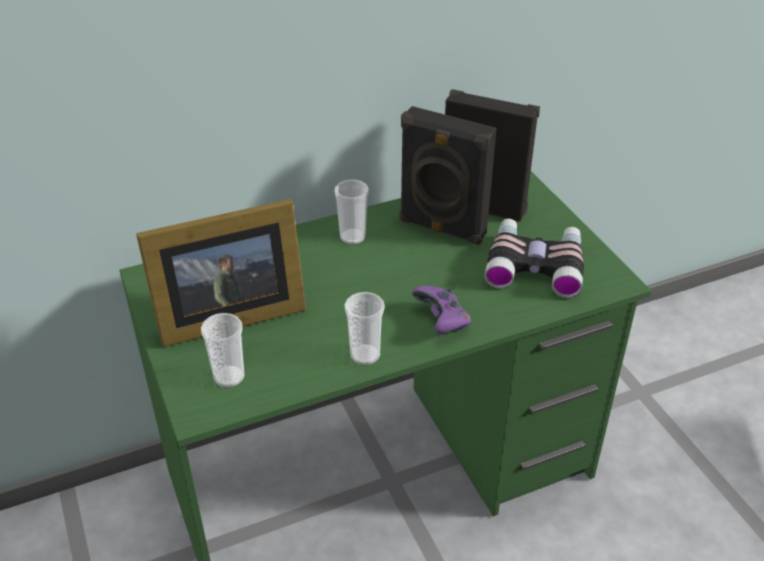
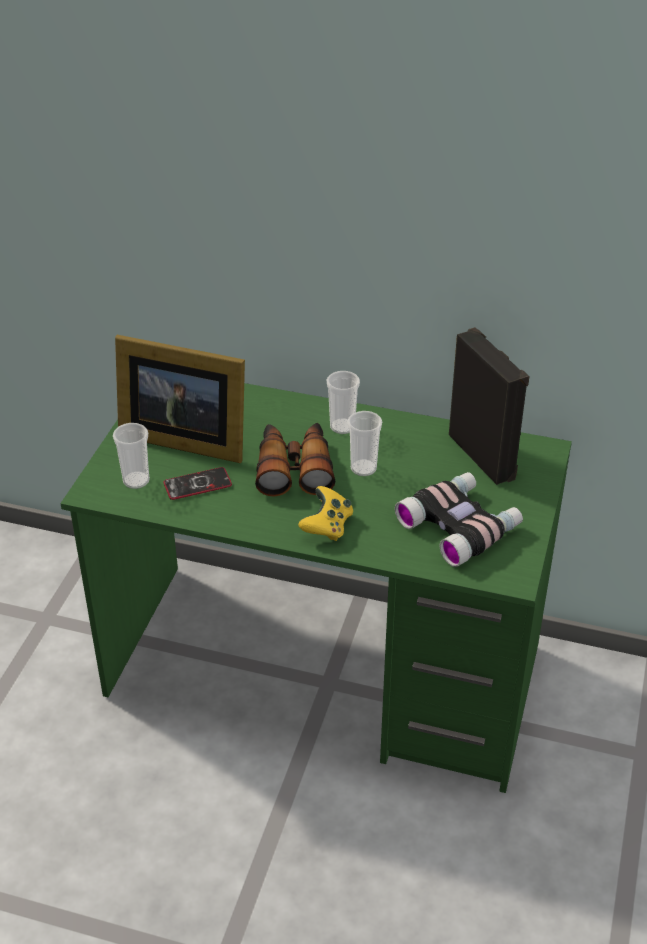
camera: 40 degrees right, 0 degrees up
cup [344,292,385,365] -> cup moved to [347,411,382,476]
black speaker [400,106,497,245] -> none
purple game controller [412,286,471,333] -> yellow game controller [298,486,353,541]
none -> phone [163,467,232,500]
none -> binoculars [255,423,335,496]

